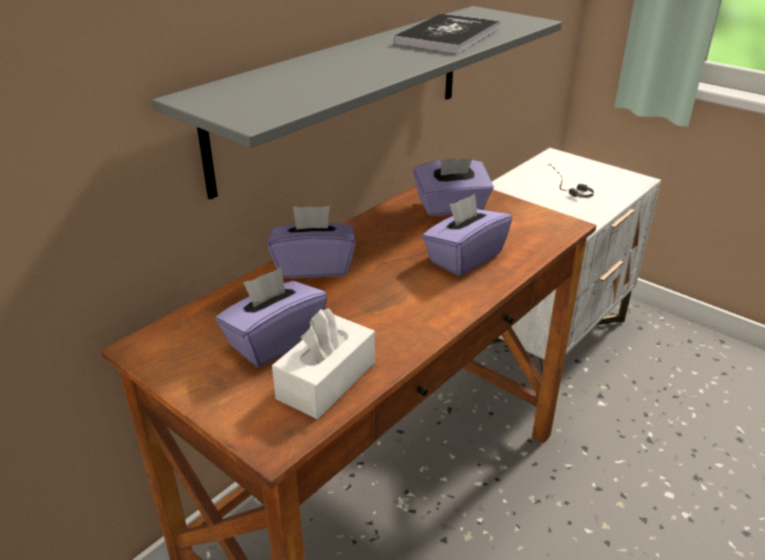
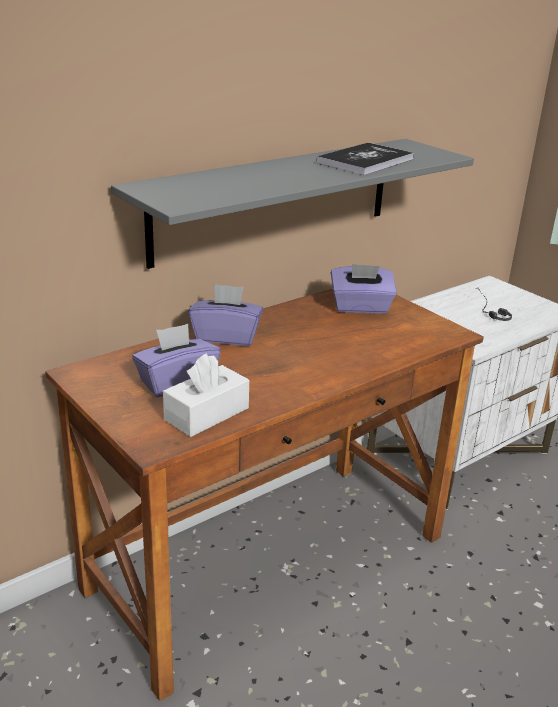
camera: 10 degrees right, 5 degrees down
purple tissue box [422,194,512,276] -> none

